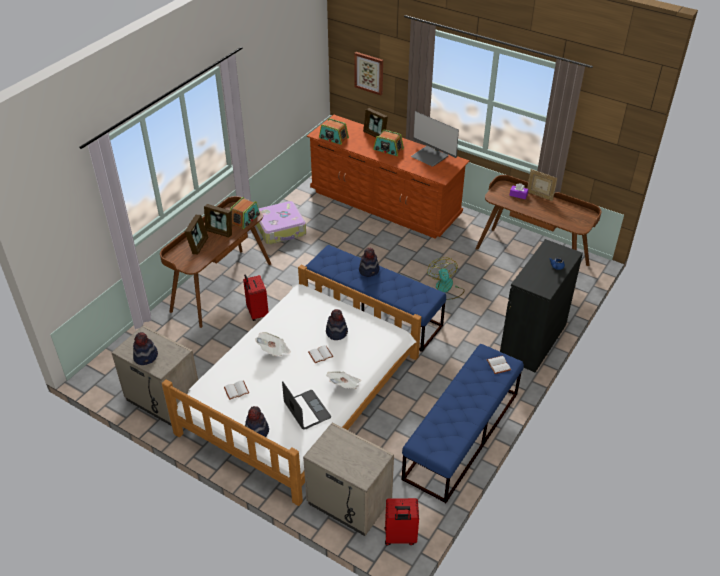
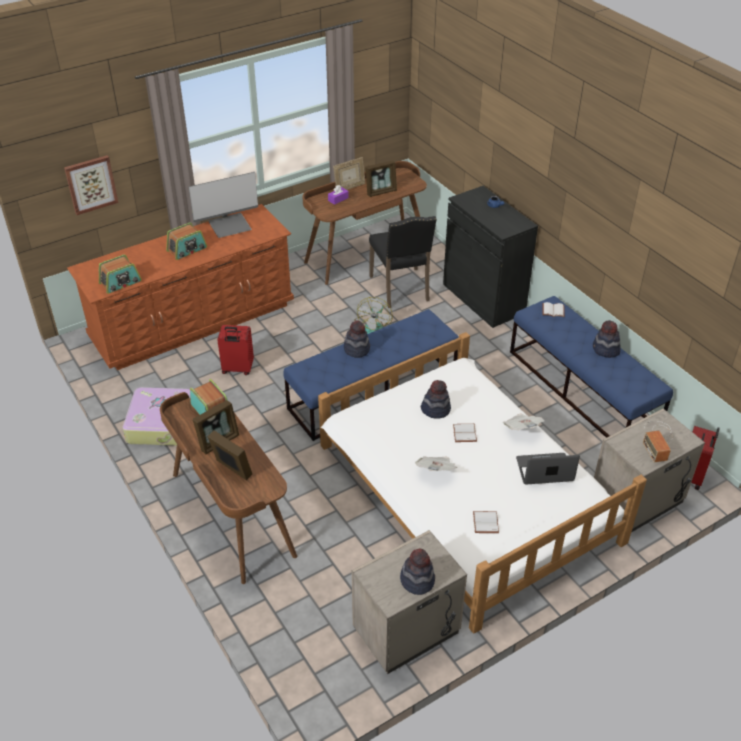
camera: 65 degrees left, 0 degrees up
red suitcase [243,274,268,321] -> red suitcase moved to [217,325,254,375]
hat [245,406,269,438] -> hat moved to [593,320,621,358]
picture frame [363,108,388,137] -> picture frame moved to [365,160,397,197]
fan [427,257,465,300] -> fan turned 90 degrees counterclockwise [354,297,393,334]
none -> black chair [369,216,437,308]
none -> radio [643,421,673,463]

